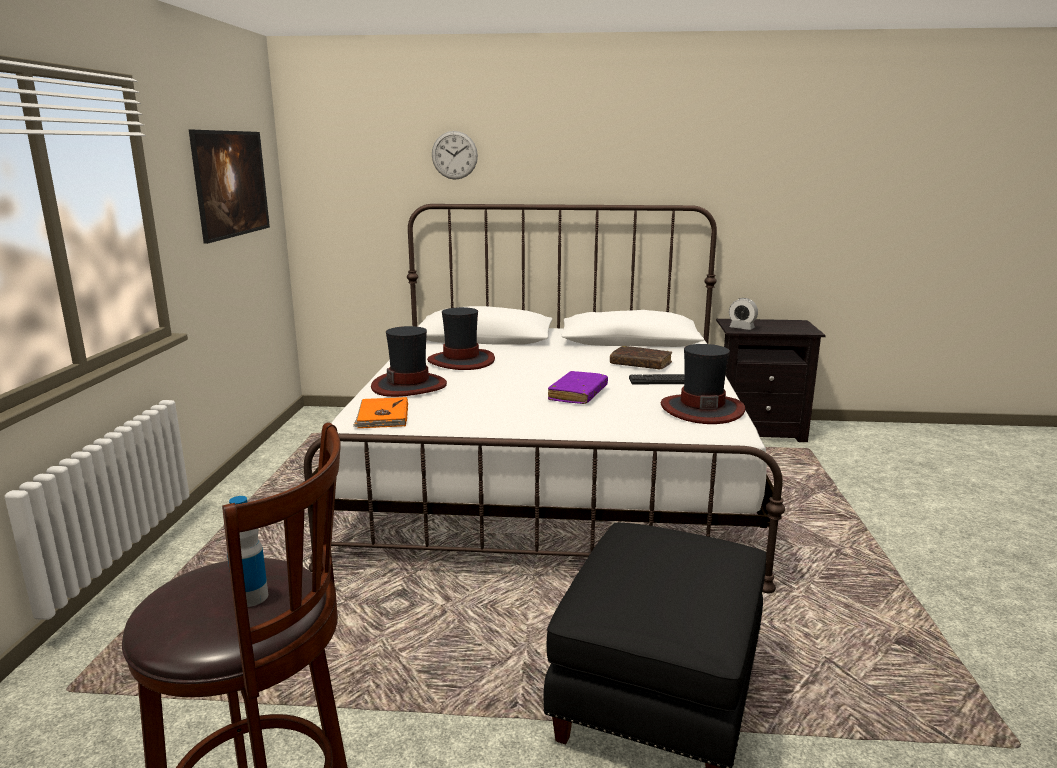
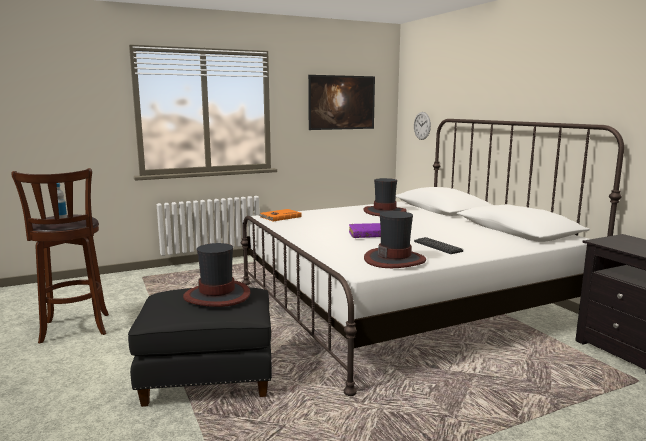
camera: 60 degrees right, 5 degrees down
hat [371,326,447,397] -> hat moved to [183,243,251,307]
wall clock [432,131,478,180] -> wall clock moved to [414,112,431,140]
brown book [610,346,672,369] -> none
alarm clock [729,298,758,330] -> none

